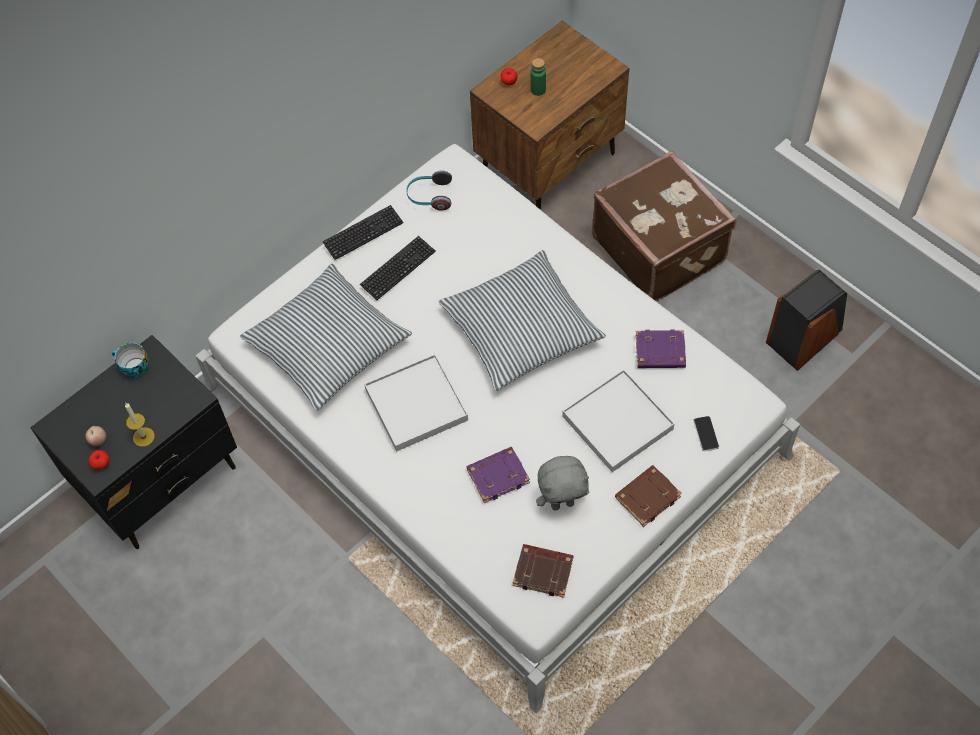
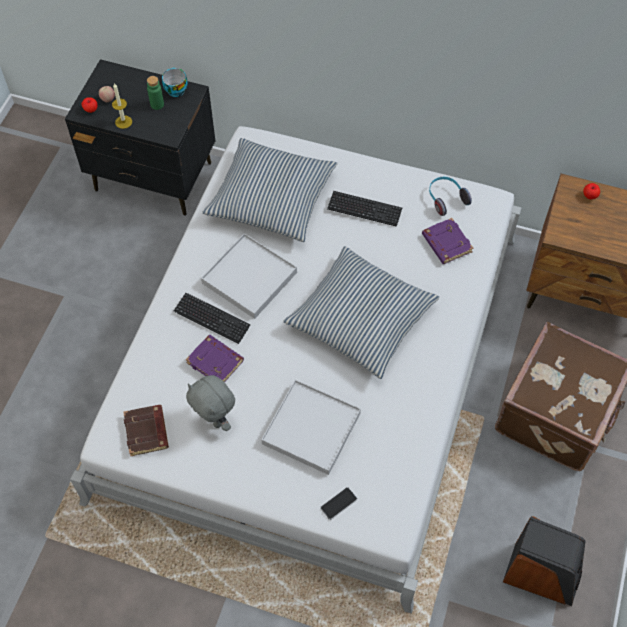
camera: 60 degrees right, 0 degrees up
keyboard [322,205,403,260] -> keyboard moved to [174,293,251,344]
green bottle [531,58,546,96] -> green bottle moved to [147,76,164,110]
brown book [615,465,682,527] -> none
purple book [635,330,686,368] -> purple book moved to [422,218,473,264]

